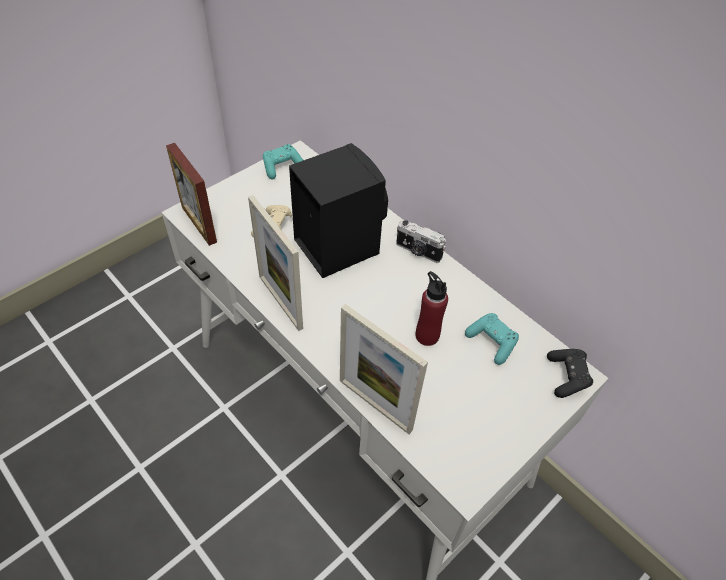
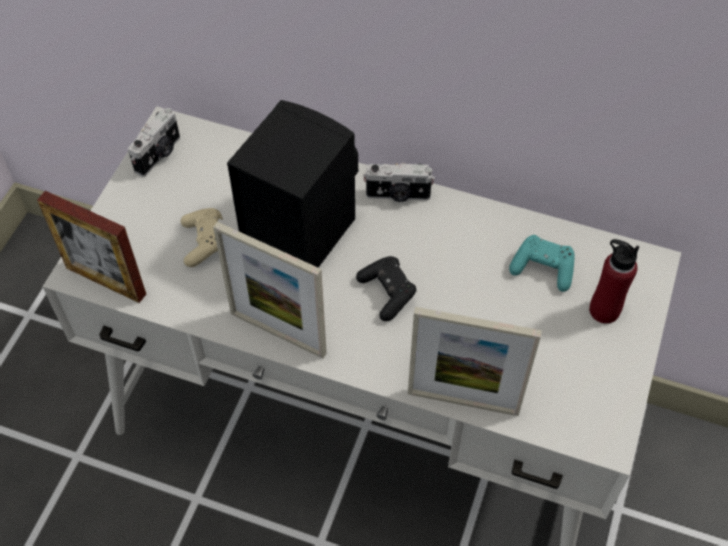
camera: 25 degrees left, 5 degrees up
turquoise game controller [263,144,303,180] -> camera [128,108,180,177]
red bottle [416,271,448,346] -> red bottle moved to [589,239,639,324]
black game controller [547,349,593,398] -> black game controller moved to [356,256,417,321]

